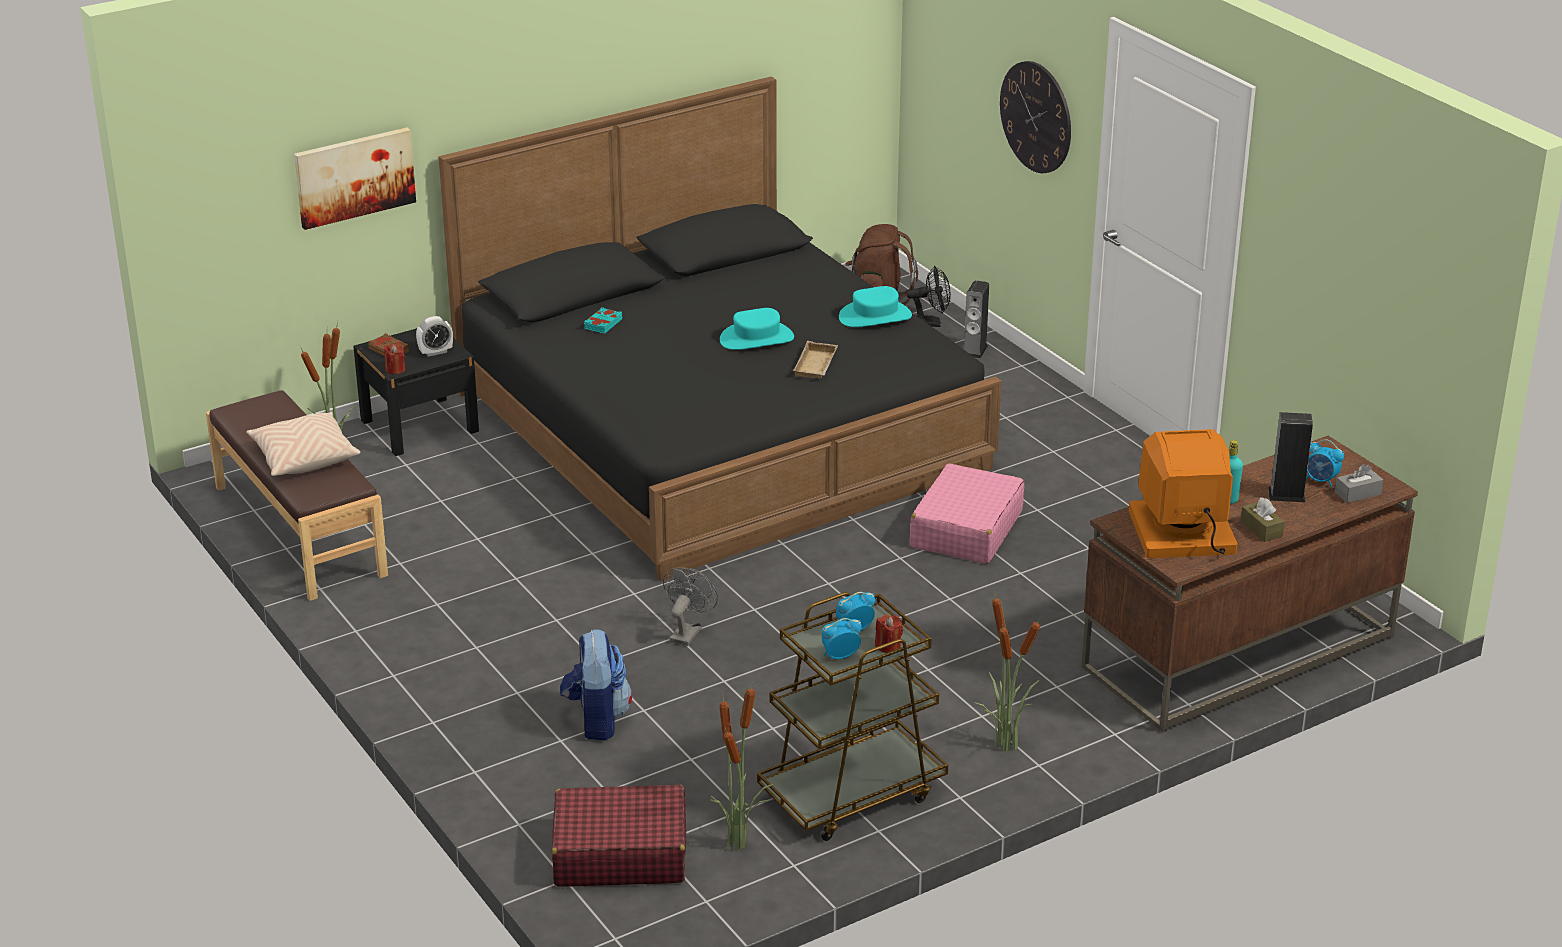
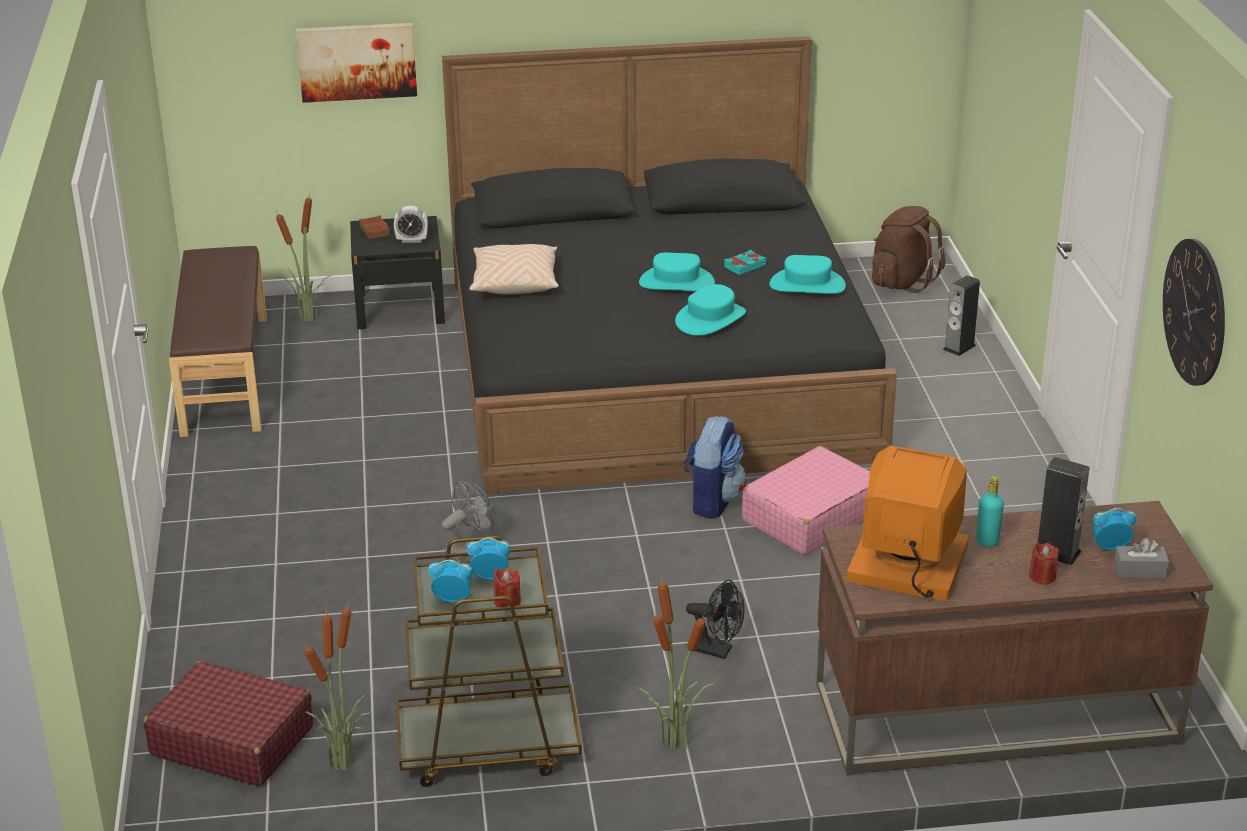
camera: 25 degrees right, 0 degrees up
beige pillow [246,412,361,476] -> beige pillow moved to [469,244,559,294]
red candle [384,344,405,374] -> red candle moved to [1029,543,1059,584]
backpack [560,629,632,740] -> backpack moved to [684,416,747,519]
turquoise book [584,307,622,334] -> turquoise book moved to [724,250,766,275]
beige tray [793,341,838,378] -> turquoise hat [675,284,746,336]
black fan [906,266,951,327] -> black fan moved to [686,580,745,659]
wall clock [1000,61,1071,173] -> wall clock moved to [1163,239,1225,386]
brown tissue box [1240,497,1284,542] -> none
alarm clock [1306,439,1344,487] -> alarm clock turned 120 degrees clockwise [1092,508,1136,550]

